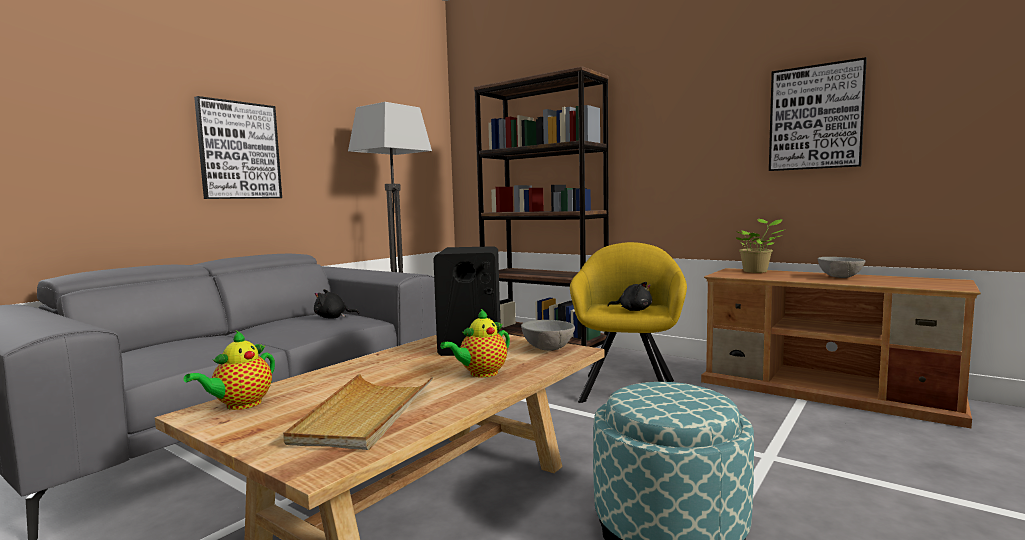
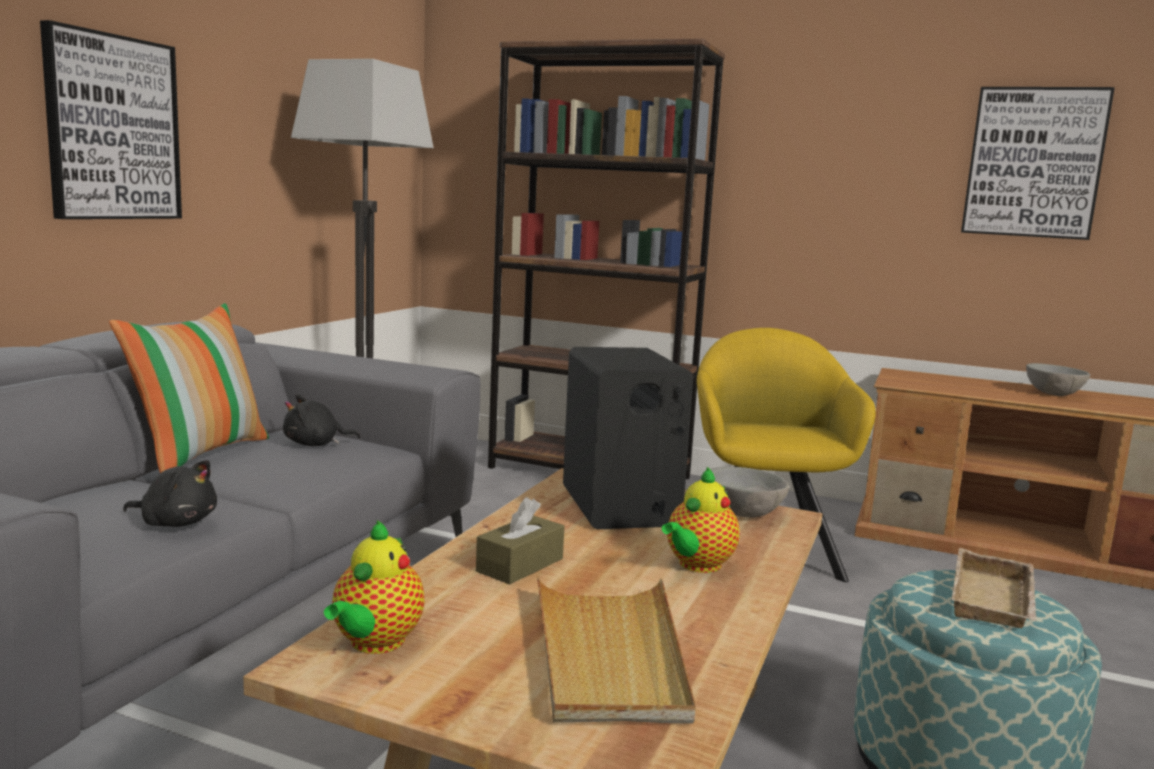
camera: 15 degrees left, 5 degrees up
black plush toy [608,282,652,311] -> black plush toy moved to [123,460,217,527]
potted plant [736,219,783,273] -> none
none -> pillow [109,303,269,473]
none -> brown tissue box [476,497,564,584]
none -> beige tray [952,548,1037,628]

